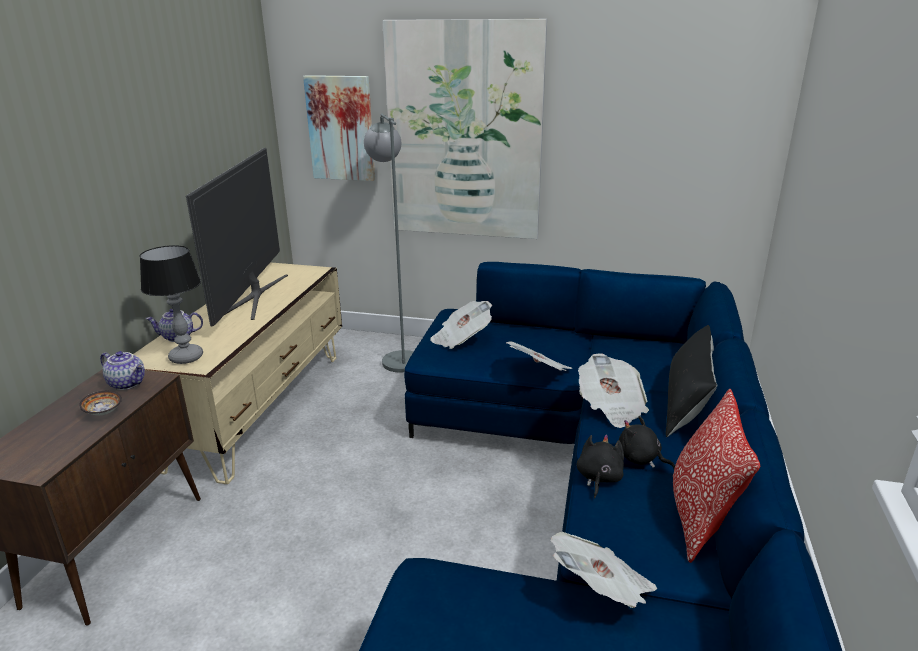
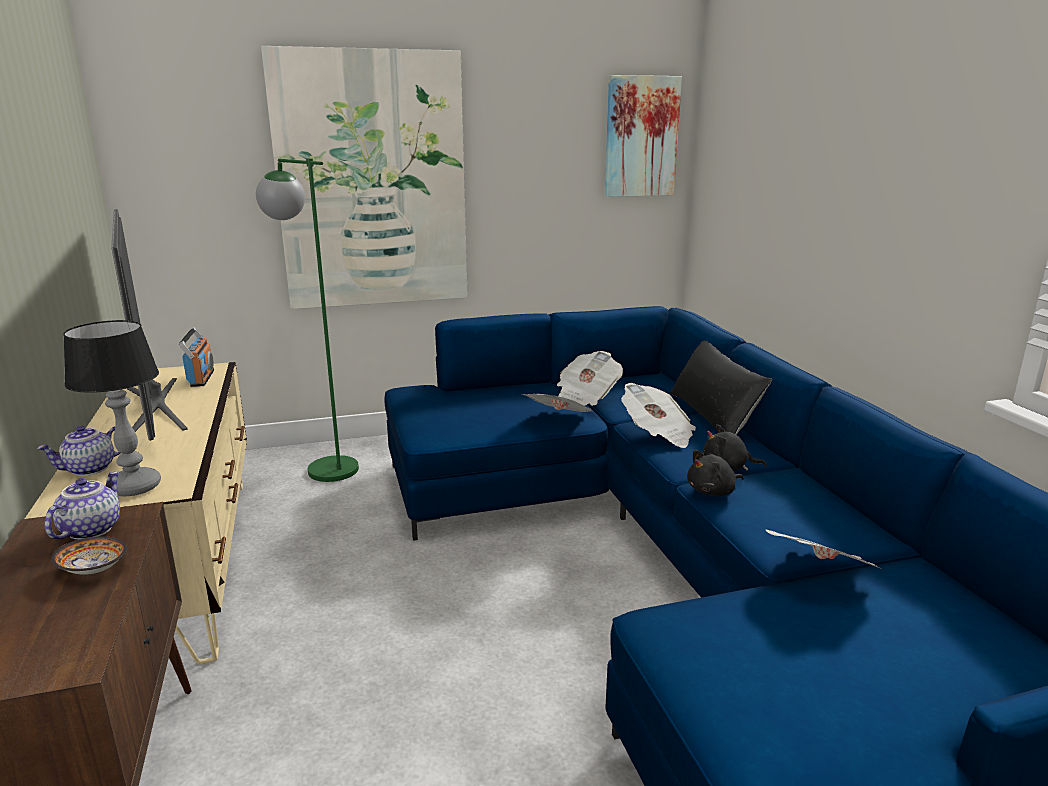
camera: 30 degrees left, 5 degrees down
teapot [100,351,145,390] -> teapot turned 75 degrees counterclockwise [44,471,120,540]
picture [303,75,375,181] -> picture moved to [604,75,682,197]
grey floor lamp [364,113,413,372] -> green floor lamp [256,158,359,482]
newspaper [430,301,492,349] -> newspaper moved to [557,351,623,406]
black plush toy [577,434,624,498] -> black plush toy turned 105 degrees counterclockwise [687,450,744,496]
pillow [673,388,760,563] -> none
none -> radio [179,328,214,387]

